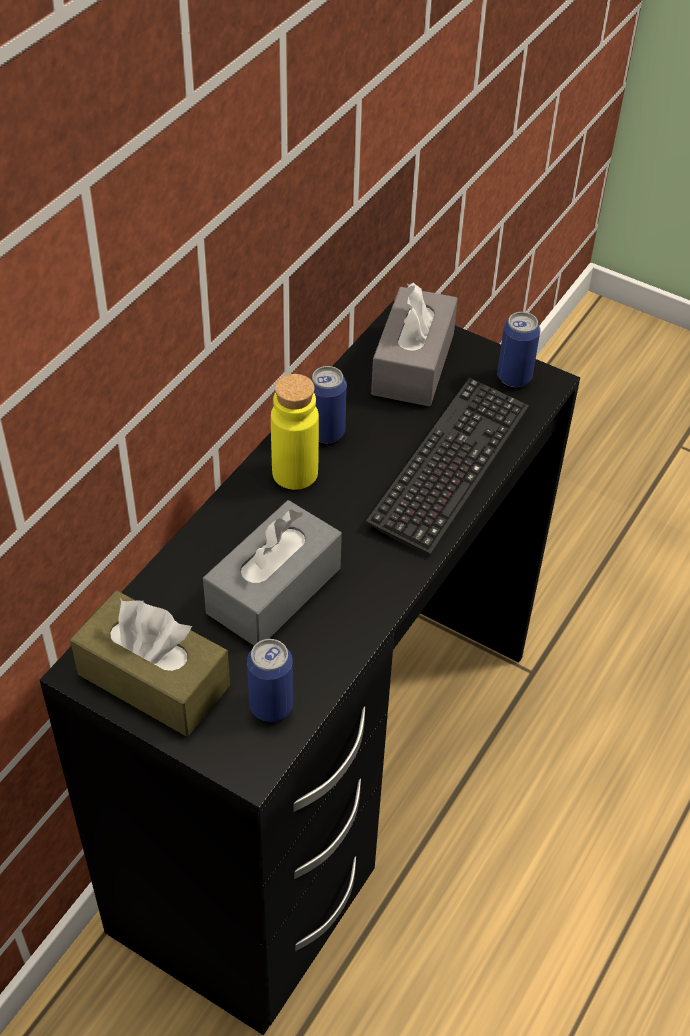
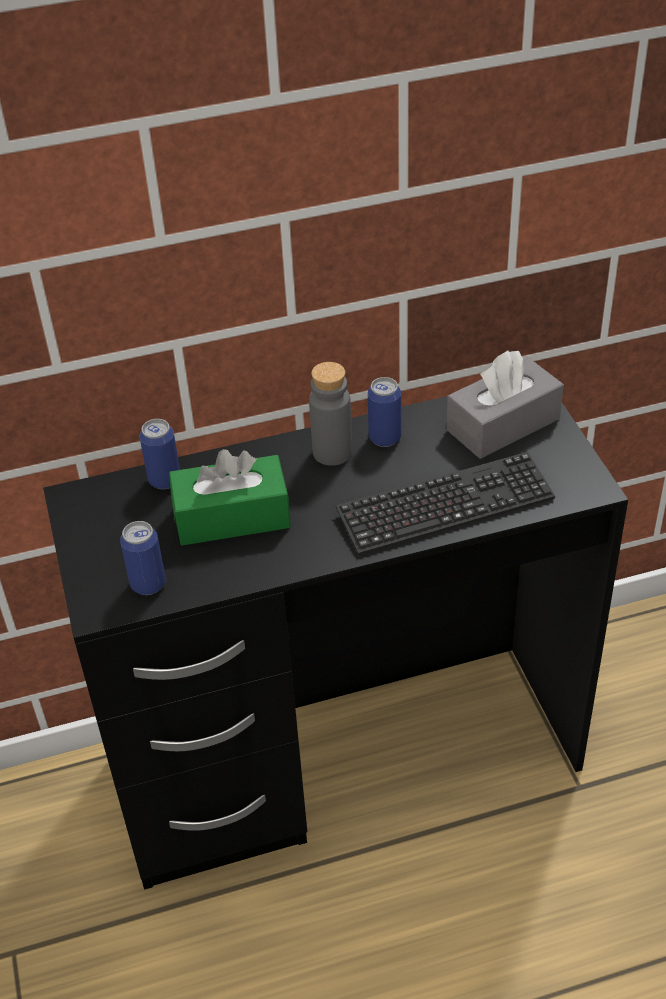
camera: 45 degrees right, 5 degrees down
brown tissue box [70,591,230,737] -> none
grey tissue box [203,500,342,646] -> green tissue box [169,449,291,545]
yellow bottle [271,374,319,490] -> grey bottle [309,362,352,466]
can [497,312,540,387] -> can moved to [139,419,180,489]

